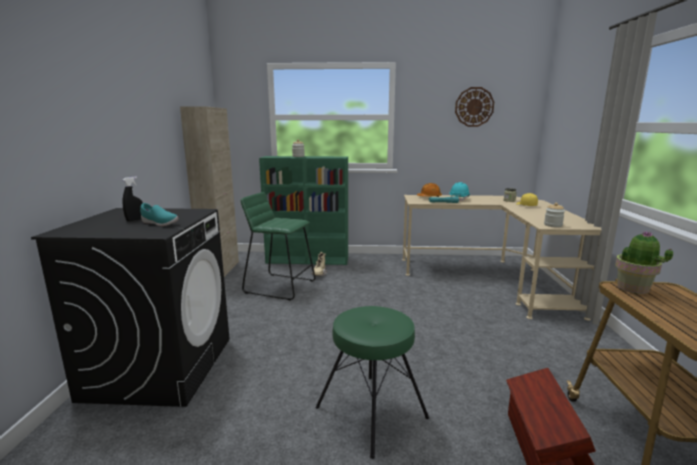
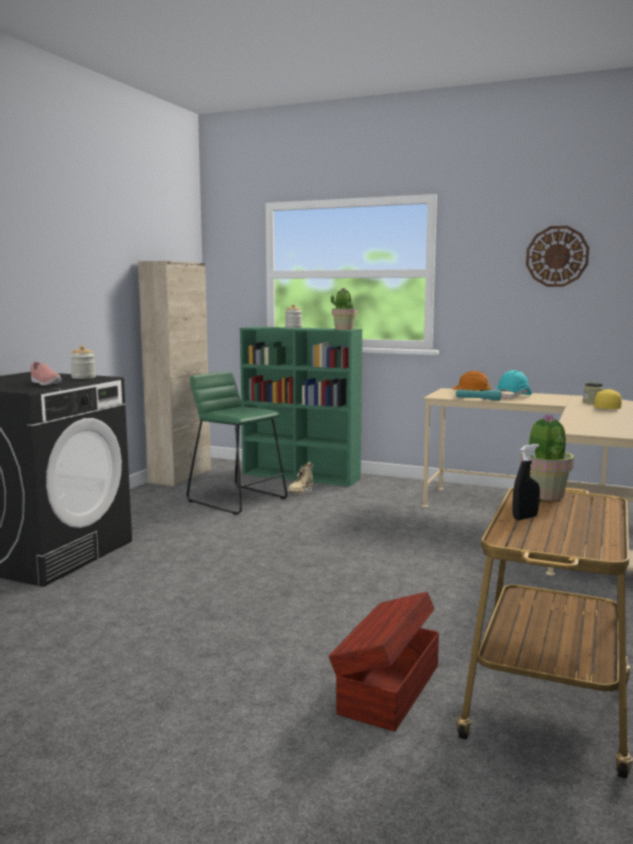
camera: 20 degrees right, 5 degrees down
black spray bottle [122,177,143,221] -> black spray bottle moved to [513,444,540,520]
turquoise shoe [140,203,178,226] -> pink shoe [31,361,61,386]
green stool [316,306,429,459] -> none
jar [544,203,565,227] -> jar moved to [70,345,96,379]
none -> potted plant [331,288,357,330]

